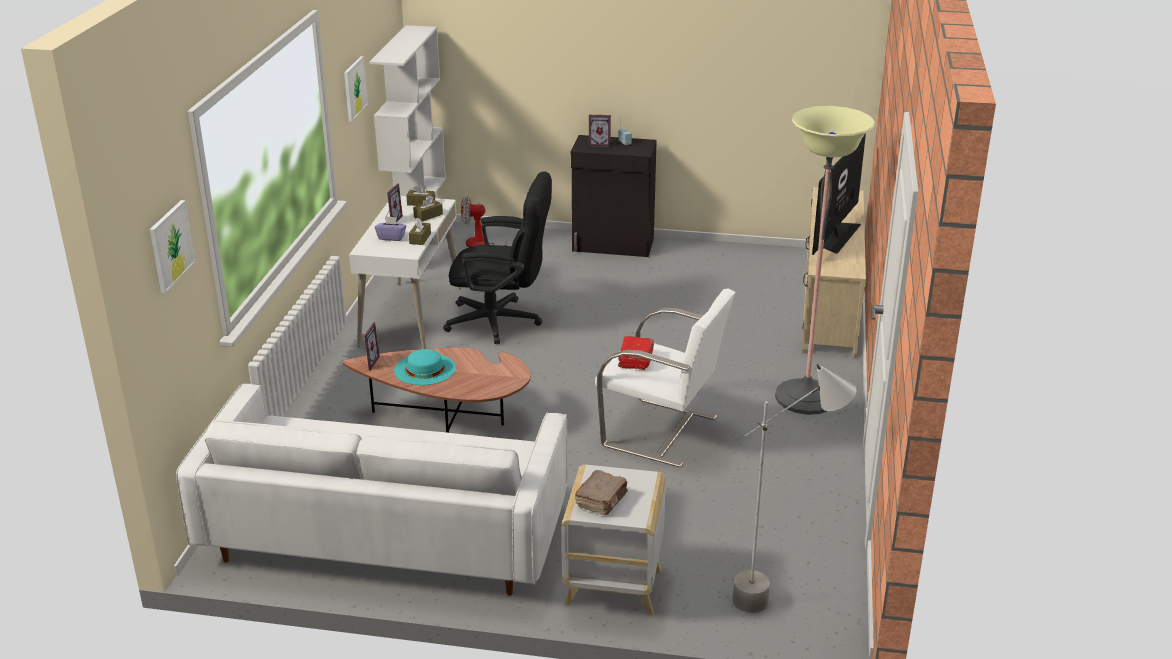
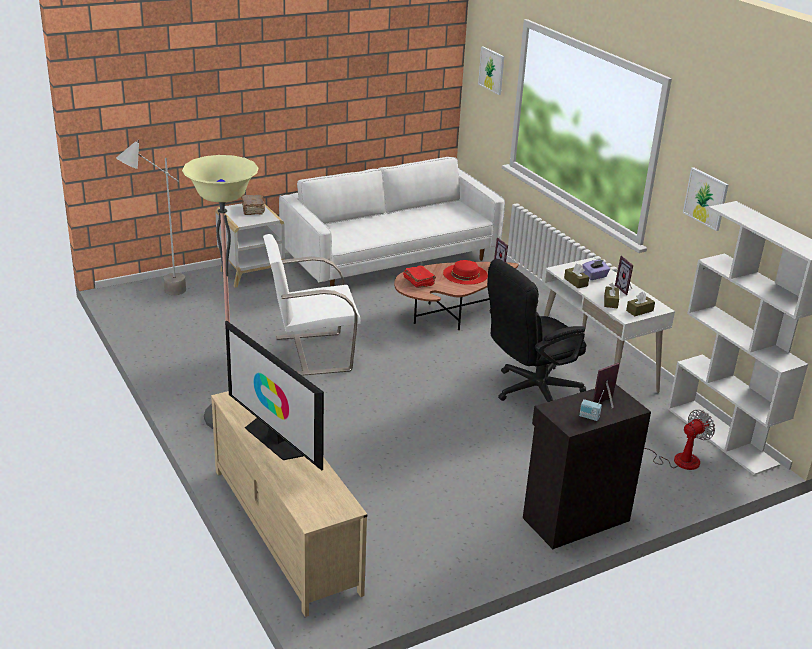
camera: 140 degrees right, 0 degrees up
turquoise hat [394,349,456,385] -> red hat [443,260,488,285]
red book [618,336,654,370] -> red book moved to [403,265,436,288]
television [812,134,866,255] -> television turned 150 degrees clockwise [225,321,324,471]

